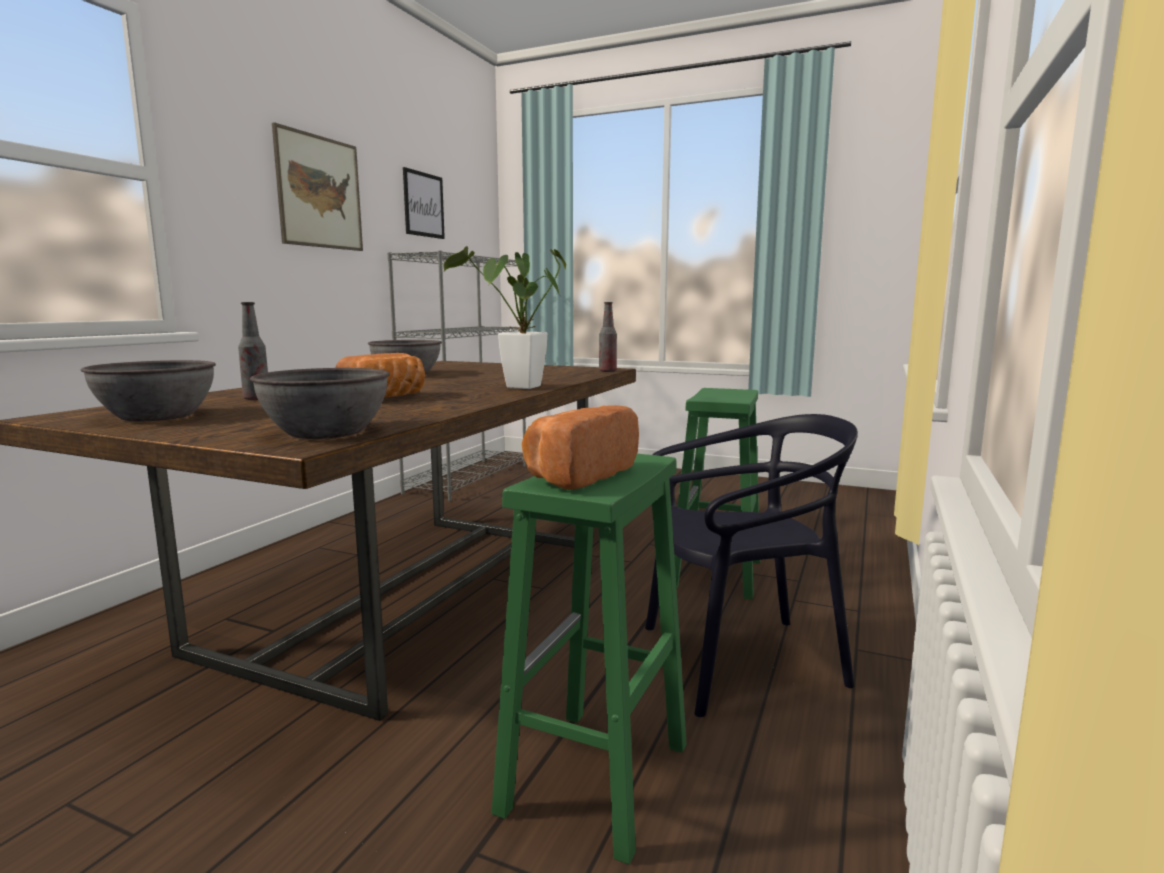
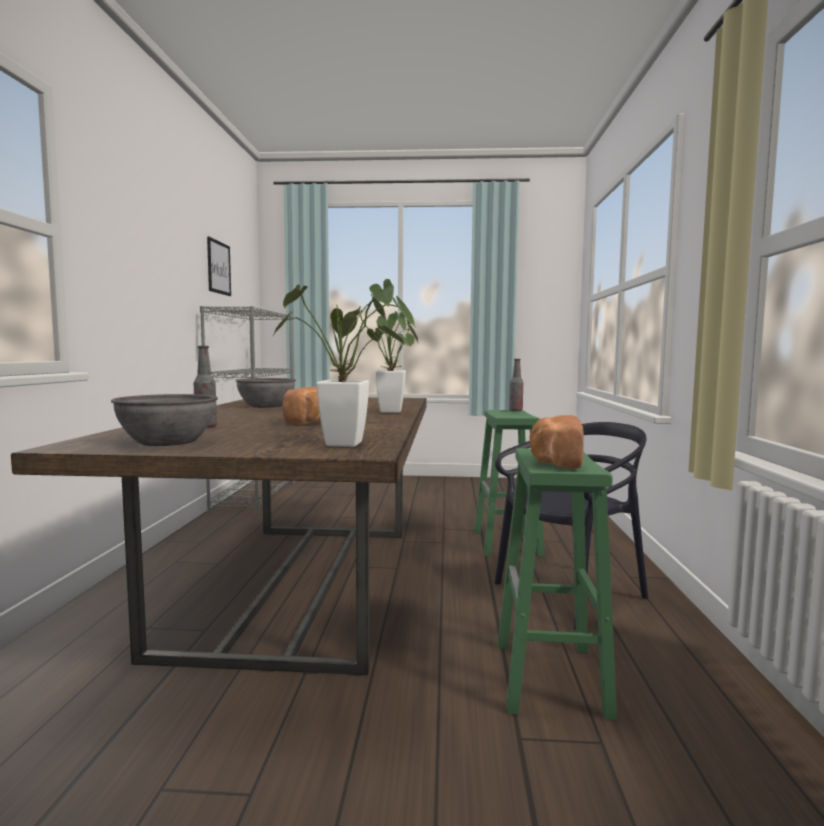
camera: 20 degrees left, 5 degrees down
grey bowl [250,368,390,439] -> potted plant [274,279,417,447]
picture [272,122,363,251] -> none
bottle [599,302,617,372] -> bottle moved to [509,359,523,411]

